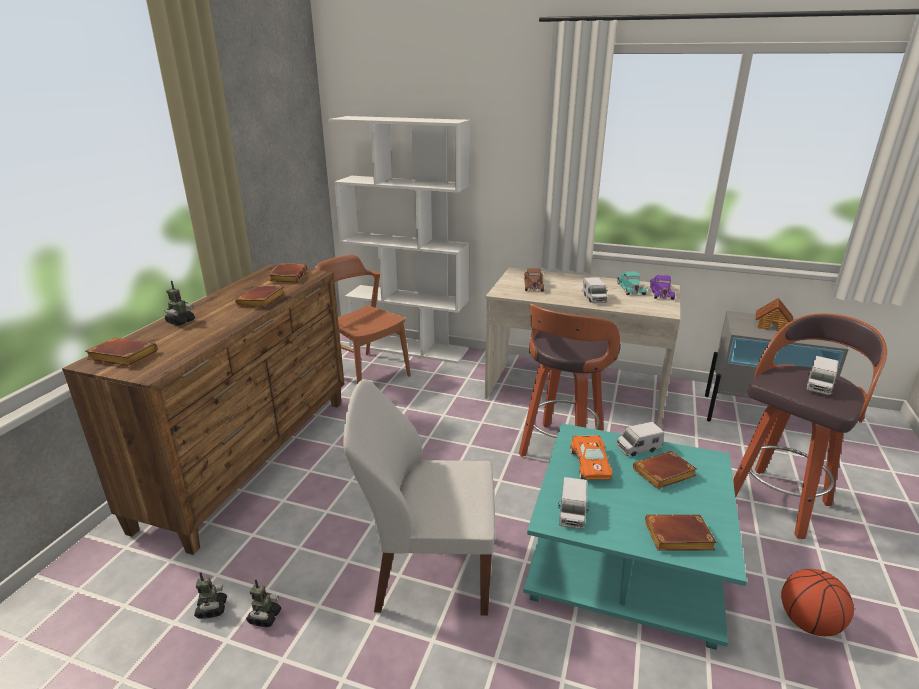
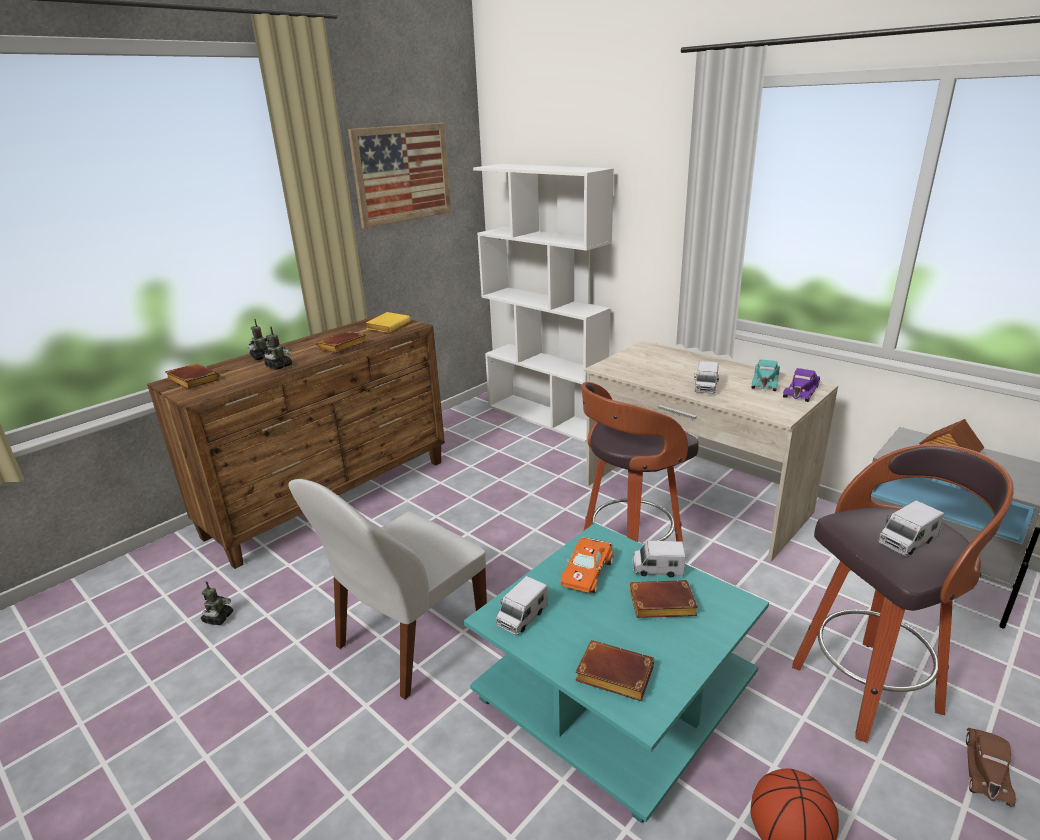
camera: 25 degrees right, 0 degrees up
toy robot [246,579,281,627] -> toy robot moved to [264,327,292,370]
brown book [269,263,307,283] -> yellow book [366,312,410,333]
brown chair [315,255,411,383] -> none
white chair [343,380,495,616] -> white chair turned 75 degrees counterclockwise [288,479,487,700]
brown toy car [524,268,544,292] -> brown toy car moved to [966,728,1016,807]
none -> picture [348,123,451,229]

